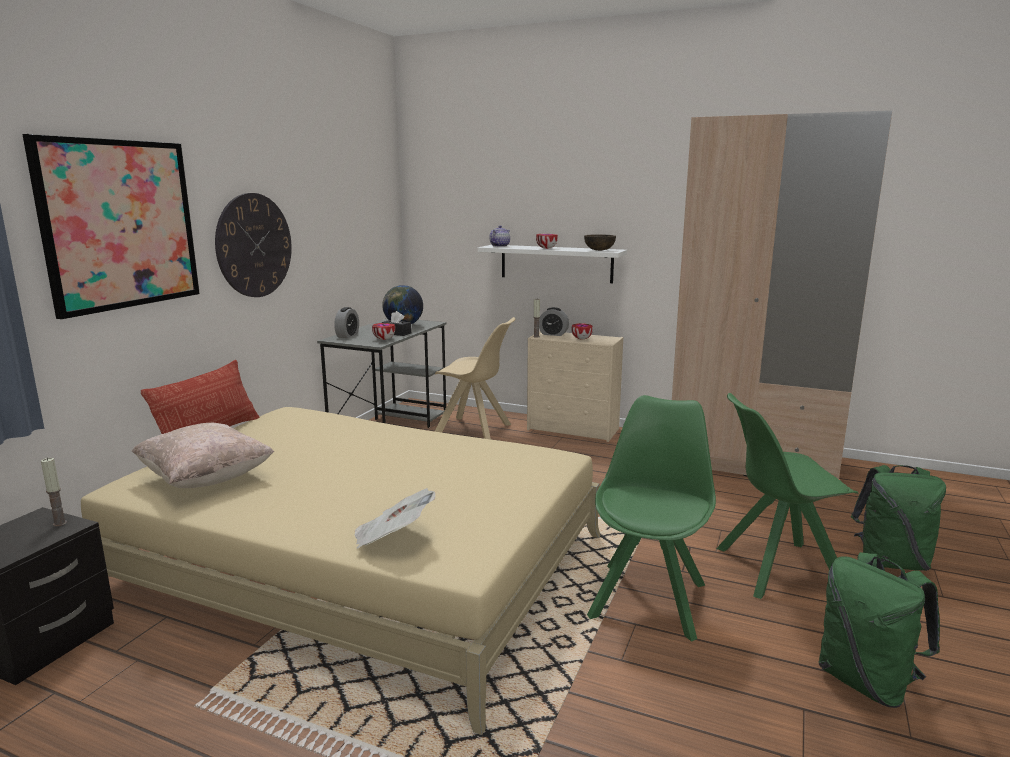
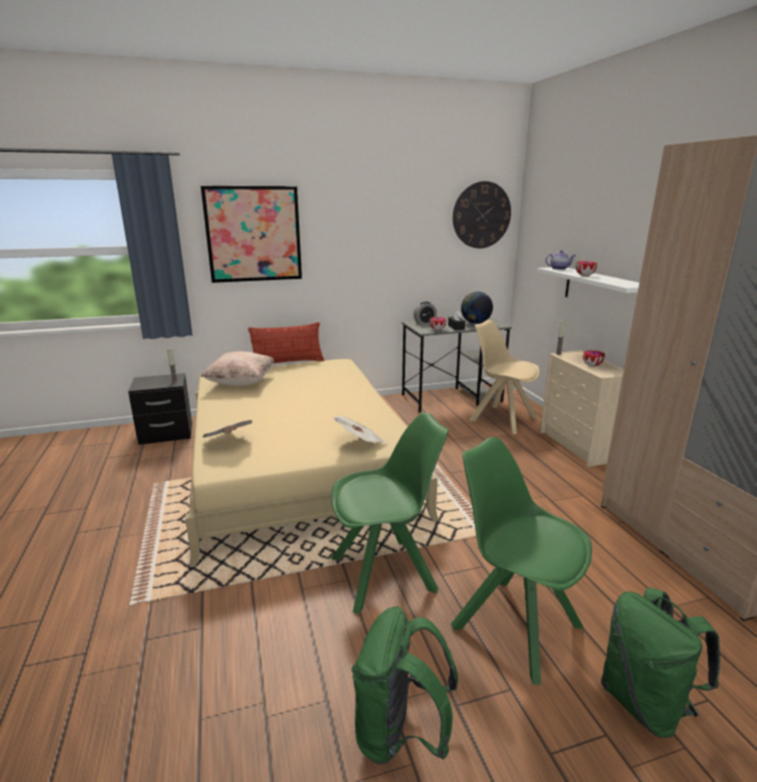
camera: 50 degrees right, 5 degrees up
wall clock [215,193,292,297] -> wall clock moved to [453,181,511,248]
beige chair [434,317,515,439] -> beige chair turned 150 degrees clockwise [469,320,540,434]
alarm clock [539,307,569,336] -> none
brown bowl [584,234,616,251] -> none
none -> newspaper [332,416,388,444]

